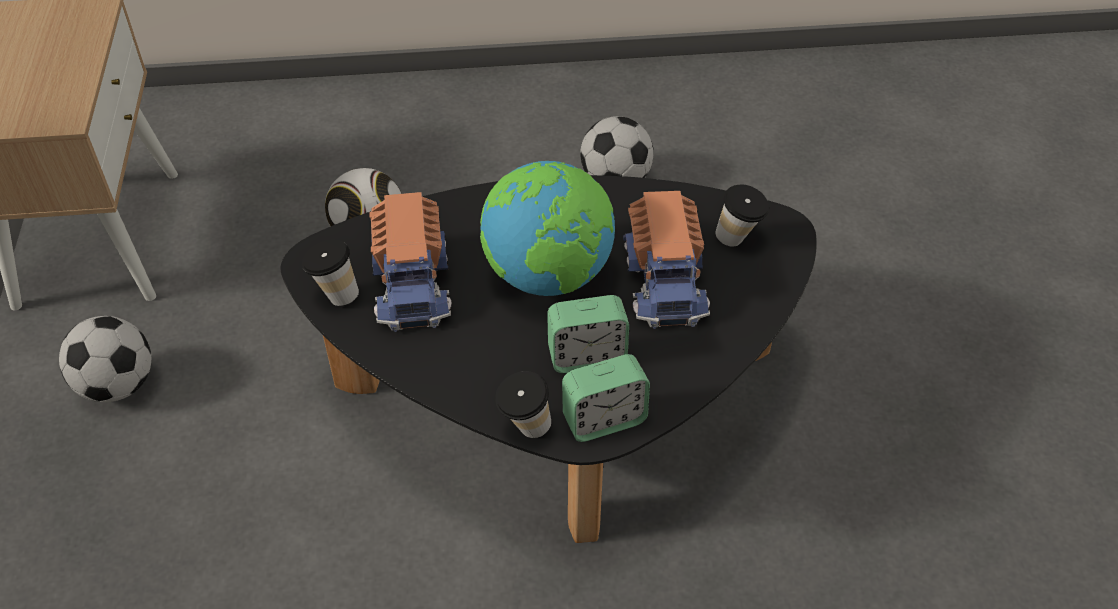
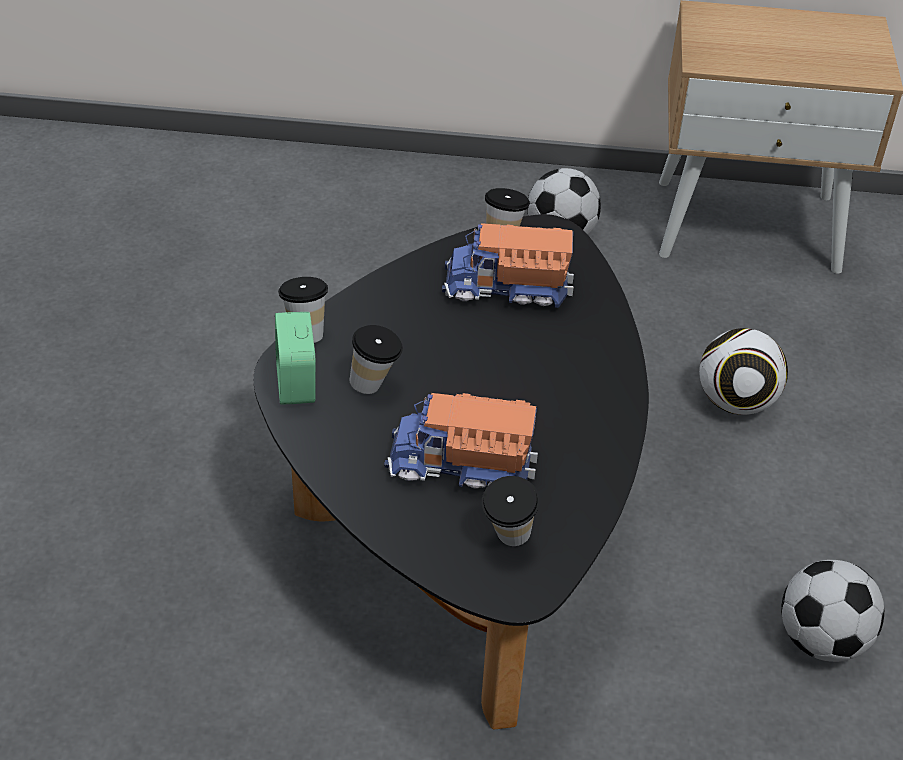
camera: 100 degrees right, 5 degrees down
globe [480,161,615,296] -> none
alarm clock [547,295,629,373] -> cup [350,325,403,394]

